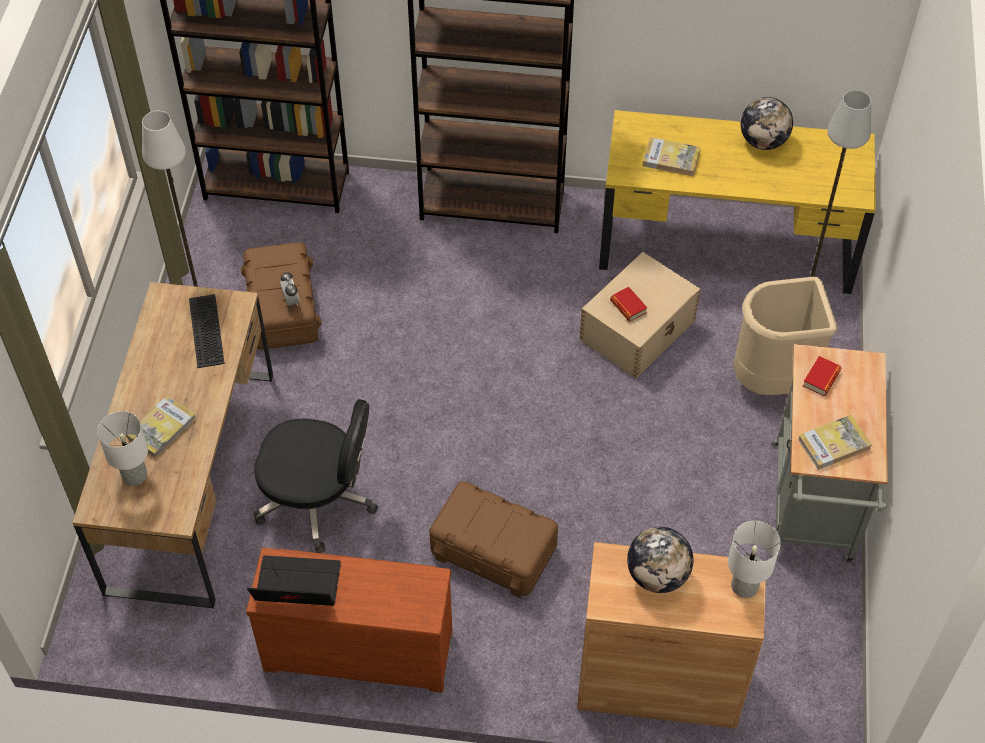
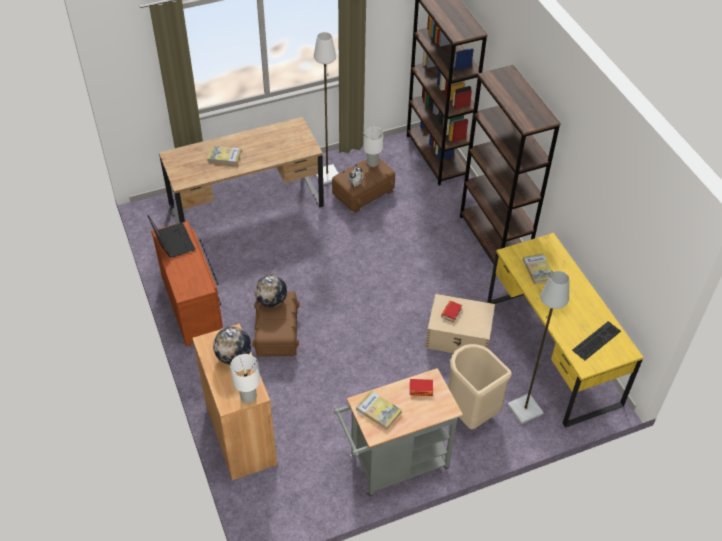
camera: 60 degrees right, 5 degrees down
white table lamp [97,411,148,486] -> white table lamp moved to [363,127,384,167]
keyboard [189,294,225,368] -> keyboard moved to [572,321,621,361]
black office chair [254,399,378,553] -> none
globe [740,97,793,150] -> globe moved to [255,275,287,307]

